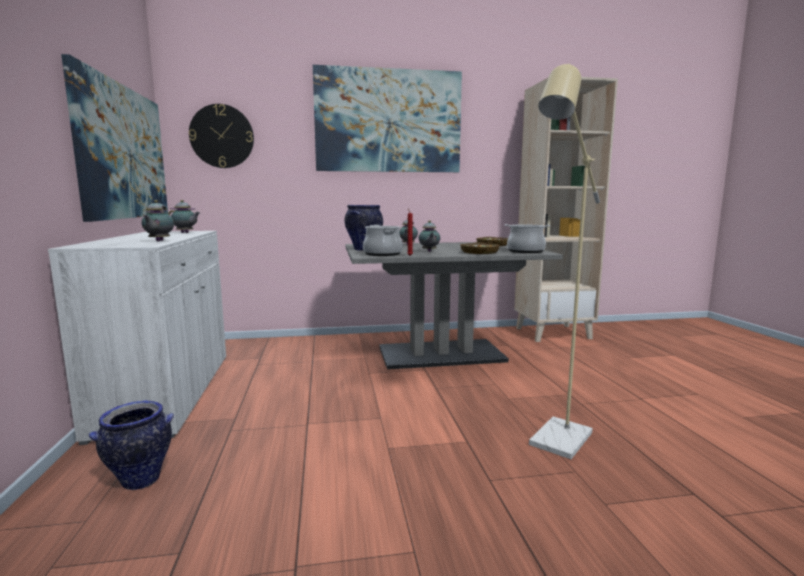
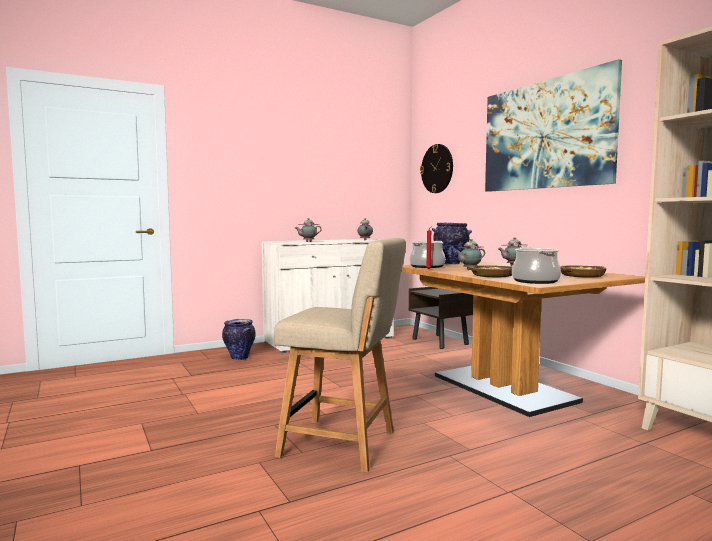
camera: 70 degrees right, 5 degrees down
picture [61,54,168,222] -> none
grey dining table [346,242,563,370] -> brown dining table [401,261,645,417]
beige floor lamp [529,64,600,459] -> beige chair [274,238,406,473]
none -> brown nightstand [409,287,473,349]

